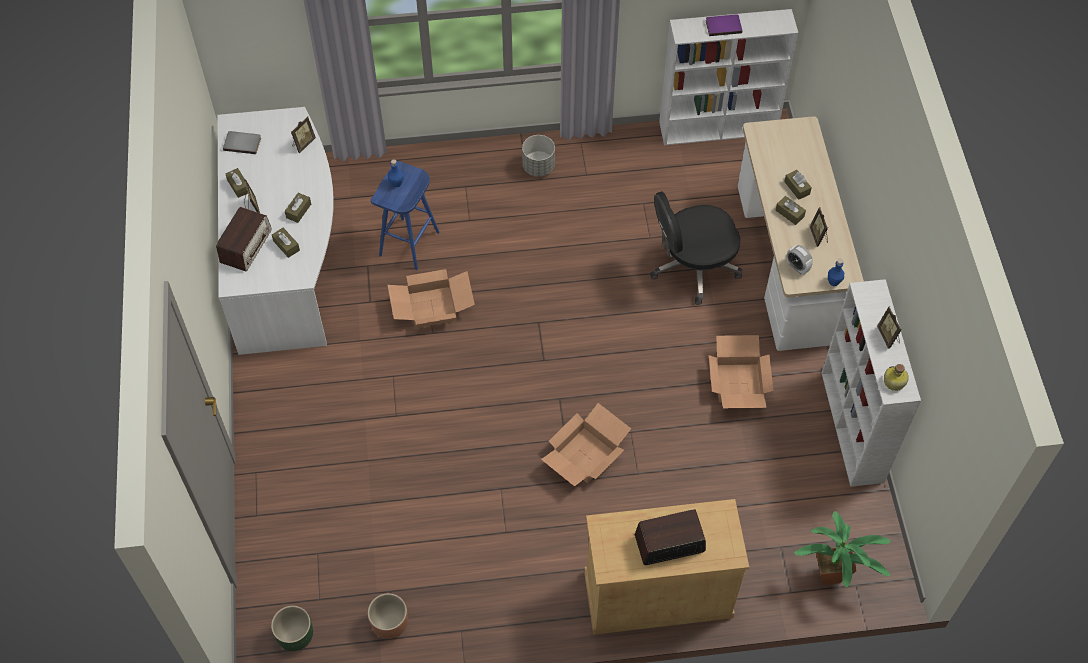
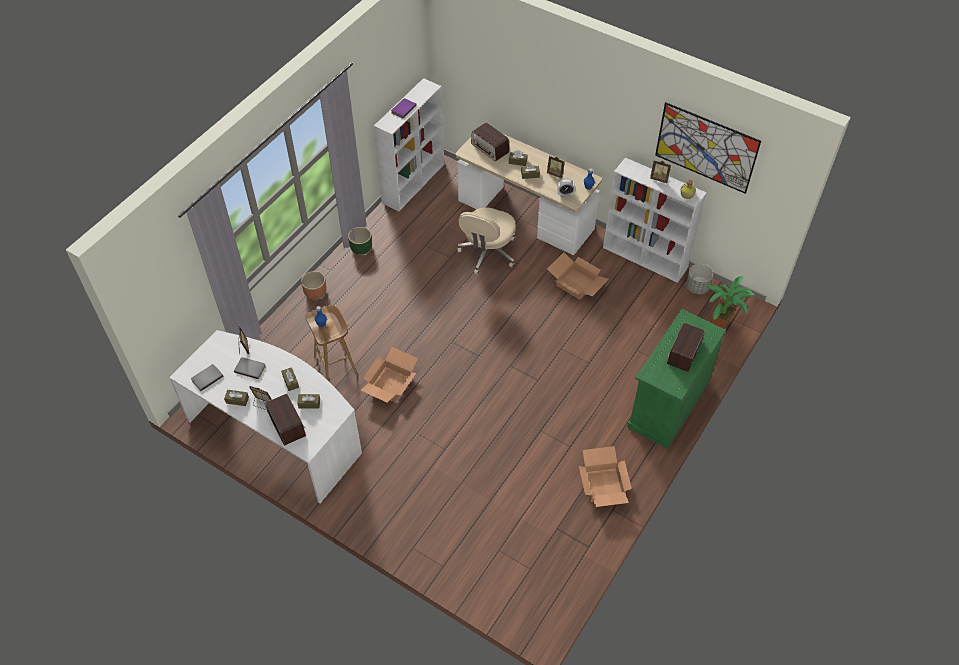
camera: 50 degrees left, 5 degrees down
green planter [271,606,313,651] -> green planter moved to [348,227,372,255]
brown planter [368,593,408,639] -> brown planter moved to [301,271,326,300]
blue stool [370,161,440,270] -> brown stool [305,305,358,381]
grey planter [522,135,555,177] -> grey planter moved to [686,264,713,294]
cardboard box [541,403,631,487] -> cardboard box moved to [579,446,632,507]
beige cabinet [584,499,749,635] -> green cabinet [627,309,726,449]
black office chair [650,191,743,305] -> beige office chair [457,207,516,275]
none -> grey book [234,357,266,379]
none -> radio [471,123,509,161]
none -> picture [655,102,761,194]

